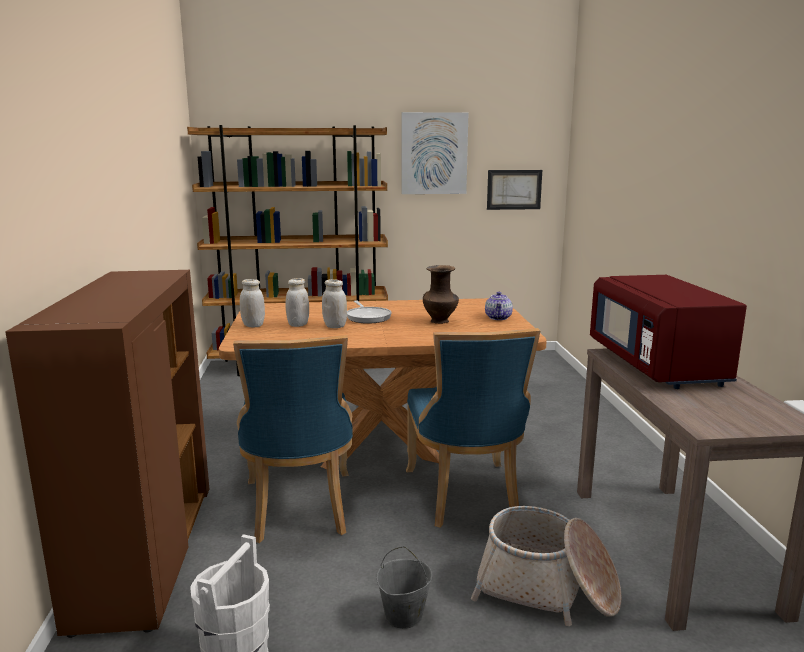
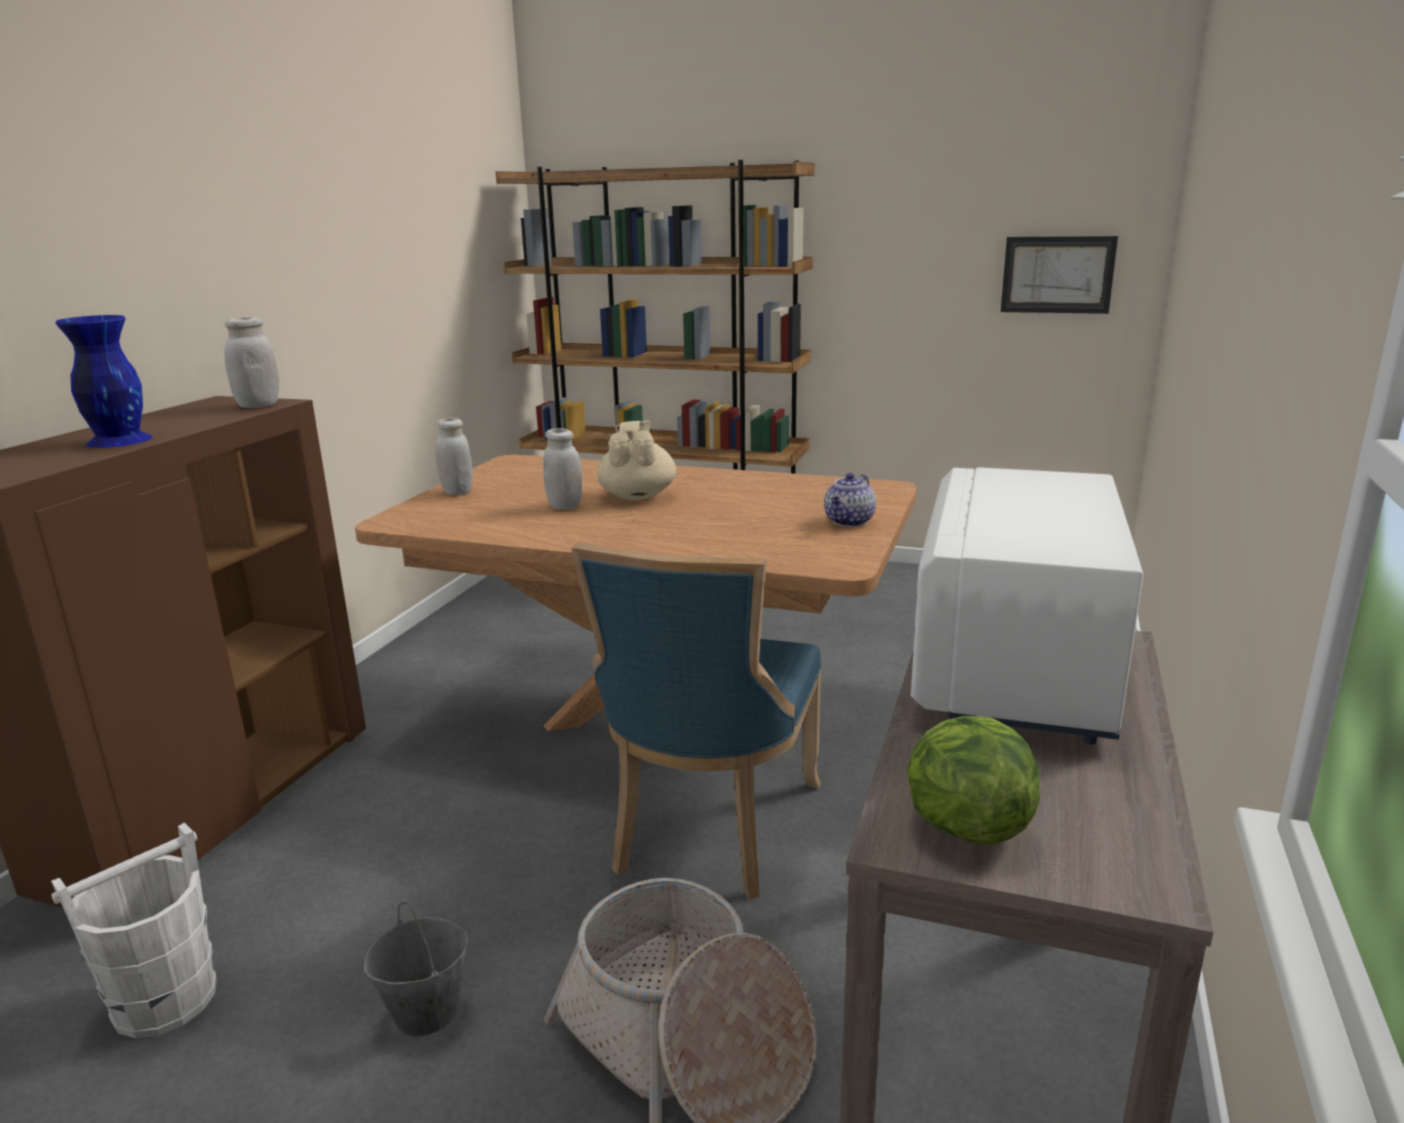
camera: 25 degrees right, 5 degrees up
blue chair [233,335,353,543] -> none
white jar [285,278,309,327] -> white jar moved to [224,317,279,408]
frying pan [347,301,392,324] -> beige teapot [597,420,676,500]
picture [401,112,468,194] -> none
brown vase [423,265,459,324] -> none
red microwave [590,275,747,389] -> white microwave [911,467,1144,745]
none -> blue vase [55,315,153,448]
none -> lettuce [907,716,1040,844]

